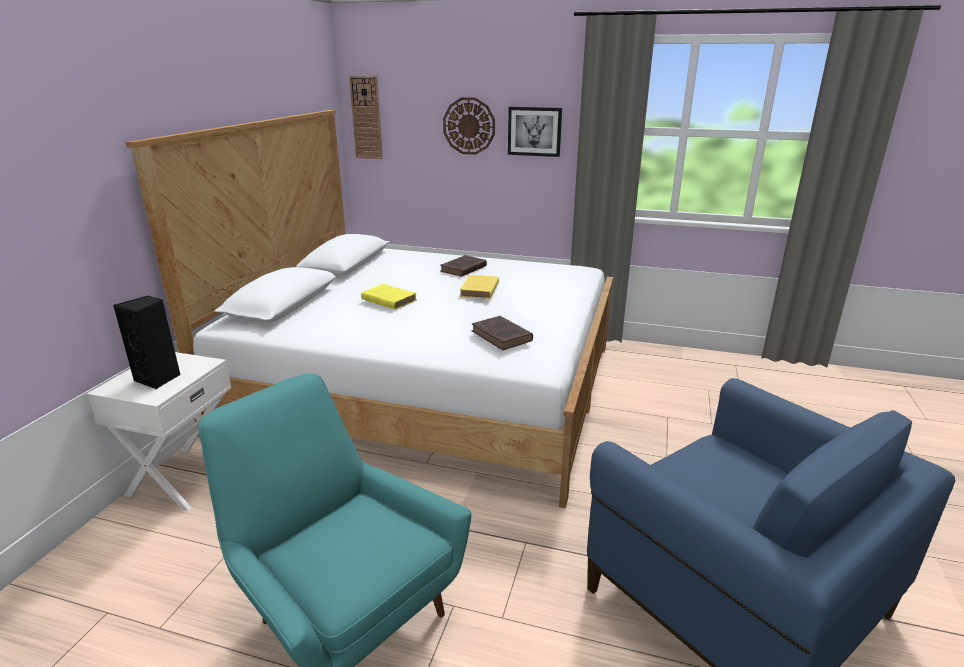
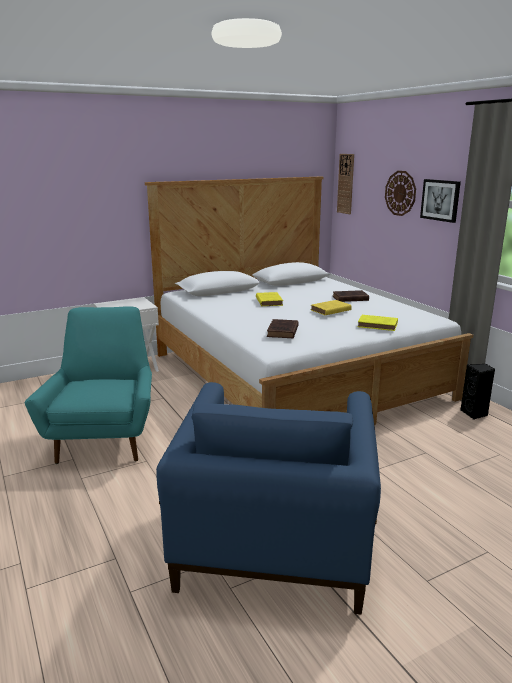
camera: 45 degrees right, 5 degrees down
black speaker [113,295,181,390] -> black speaker moved to [460,364,495,420]
none -> yellow book [358,315,398,331]

